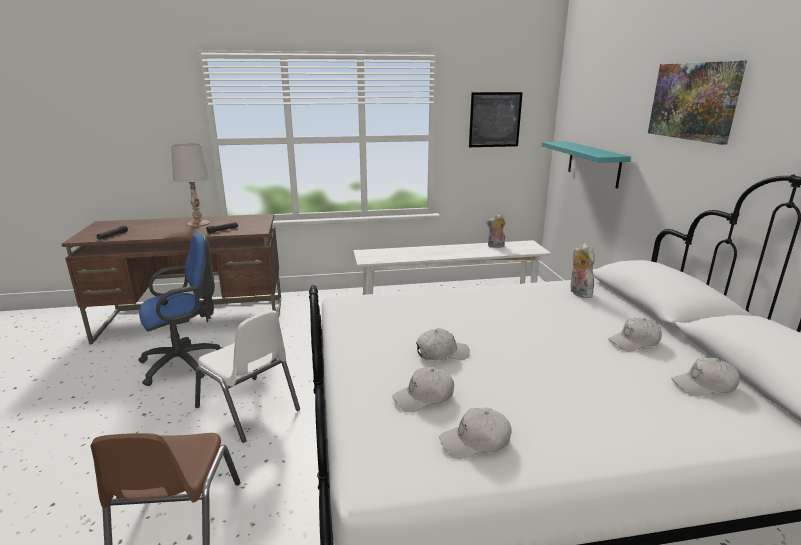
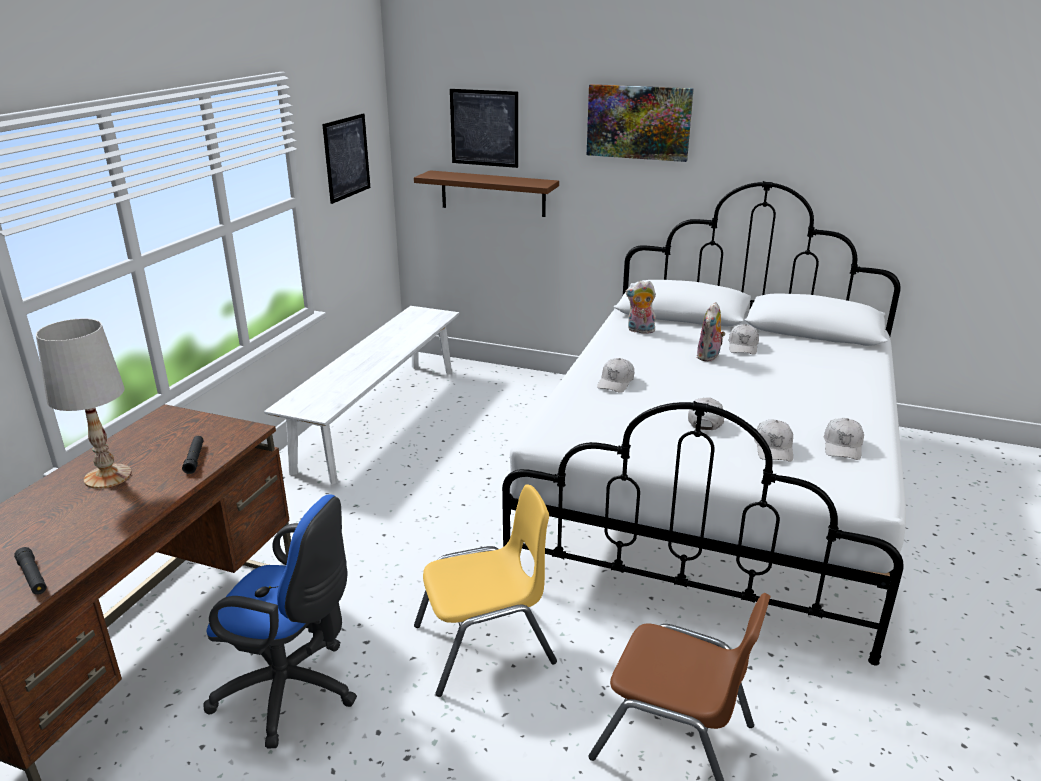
camera: 60 degrees left, 5 degrees up
blue office chair [138,234,222,386] -> blue office chair turned 105 degrees clockwise [203,494,357,749]
white chair [195,310,300,443] -> yellow chair [414,484,557,697]
plush toy [487,214,505,248] -> plush toy moved to [697,302,725,362]
turquoise shelf [542,141,631,189] -> brown shelf [414,170,559,217]
white cap [671,357,739,397] -> white cap moved to [597,358,634,393]
none -> picture [450,89,518,168]

